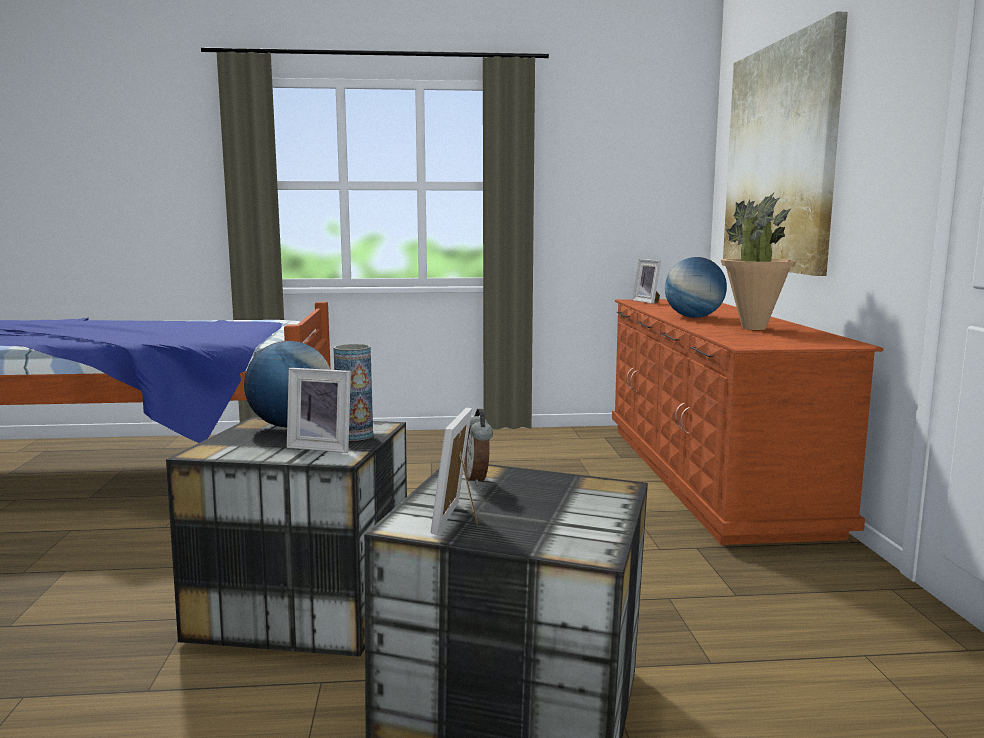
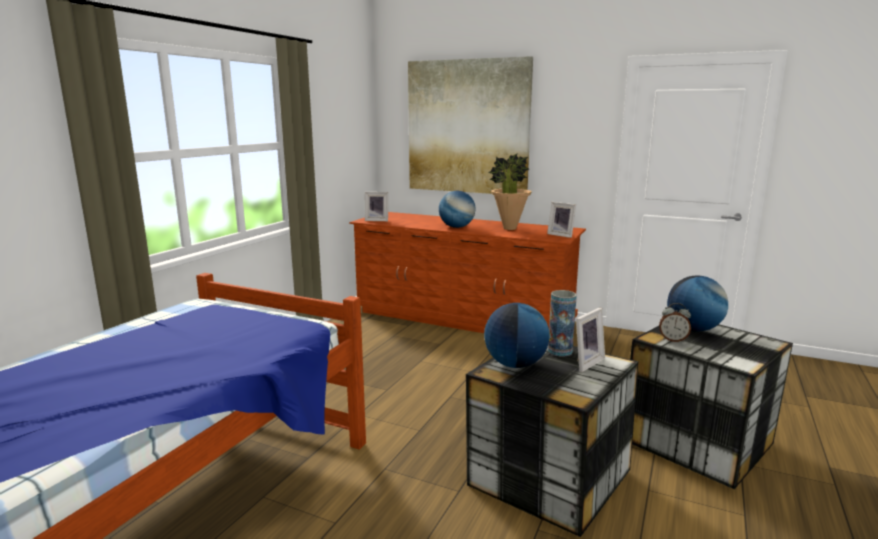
camera: 60 degrees left, 5 degrees up
picture frame [431,408,478,535] -> picture frame moved to [547,202,576,238]
none -> globe [667,275,728,331]

